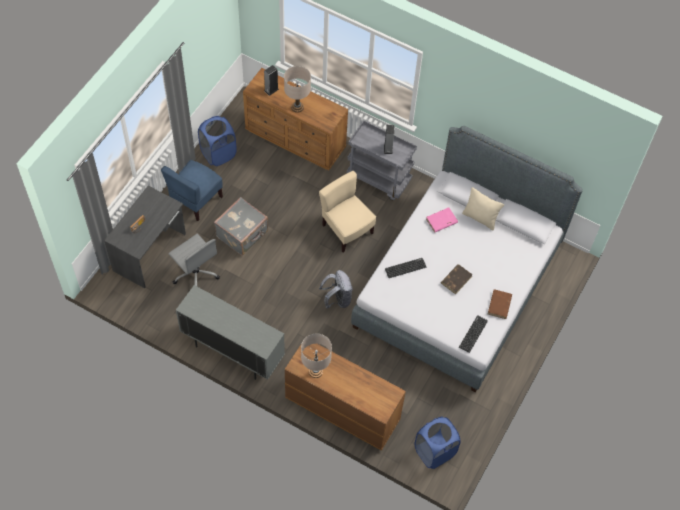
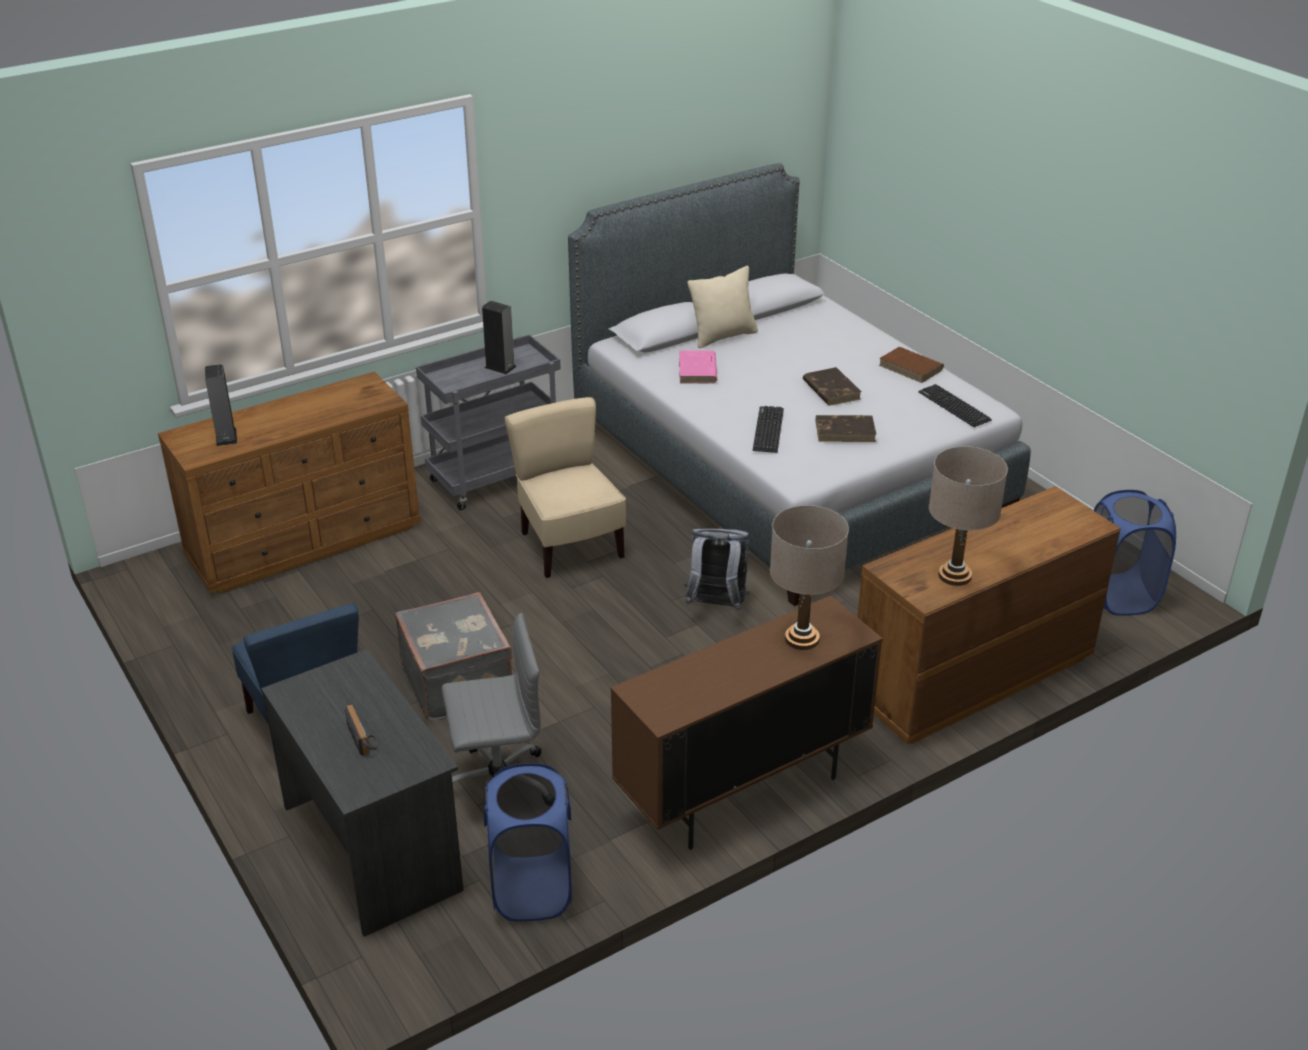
camera: 60 degrees left, 25 degrees down
grey cabinet [176,285,285,380] -> brown cabinet [611,595,883,850]
blue laundry basket [198,116,237,166] -> blue laundry basket moved to [483,763,572,921]
beige table lamp [284,66,311,113] -> beige table lamp moved to [770,505,849,650]
beige chair [319,171,376,252] -> beige chair turned 75 degrees clockwise [505,397,626,578]
none -> brown book [816,415,876,442]

